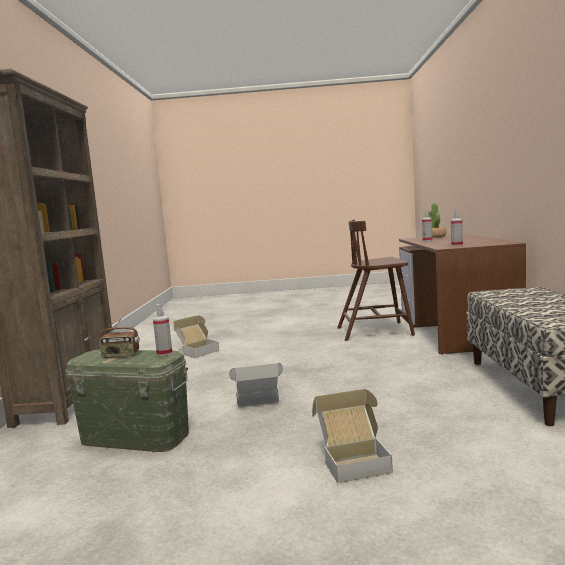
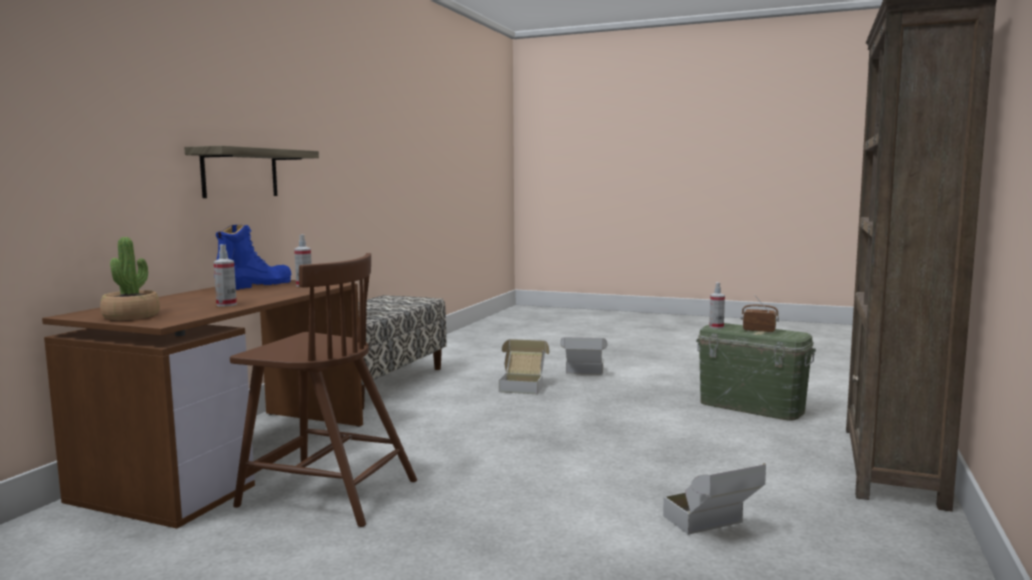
camera: 160 degrees left, 0 degrees up
cardboard box [229,363,283,407] -> cardboard box moved to [499,339,550,394]
none -> shelf [184,146,319,198]
none -> blue boot [214,225,291,290]

